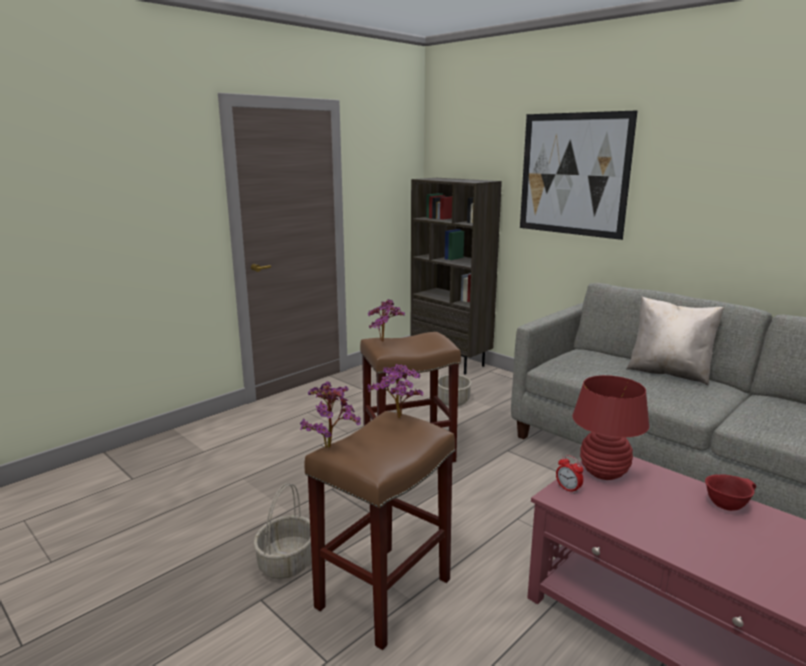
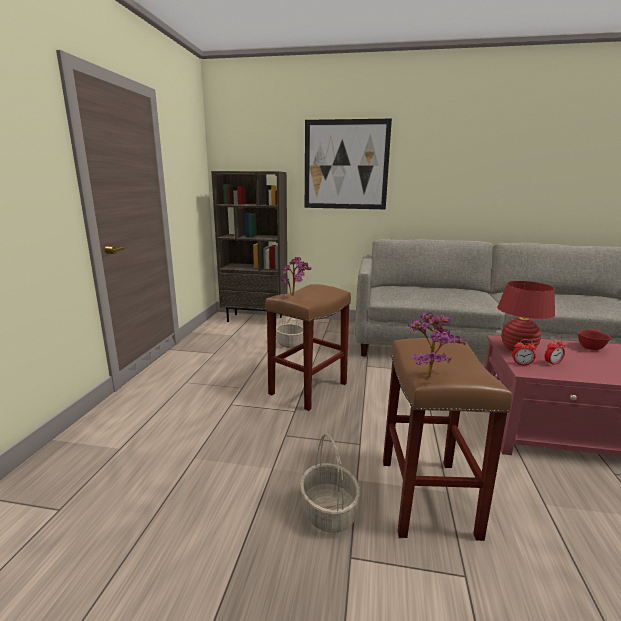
camera: 35 degrees left, 0 degrees up
potted plant [367,364,423,418] -> none
beige pillow [626,297,724,386] -> none
none -> alarm clock [545,339,565,365]

